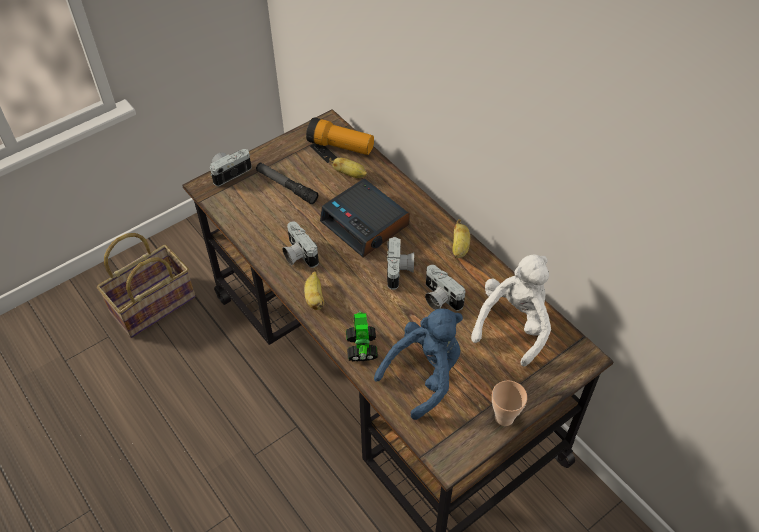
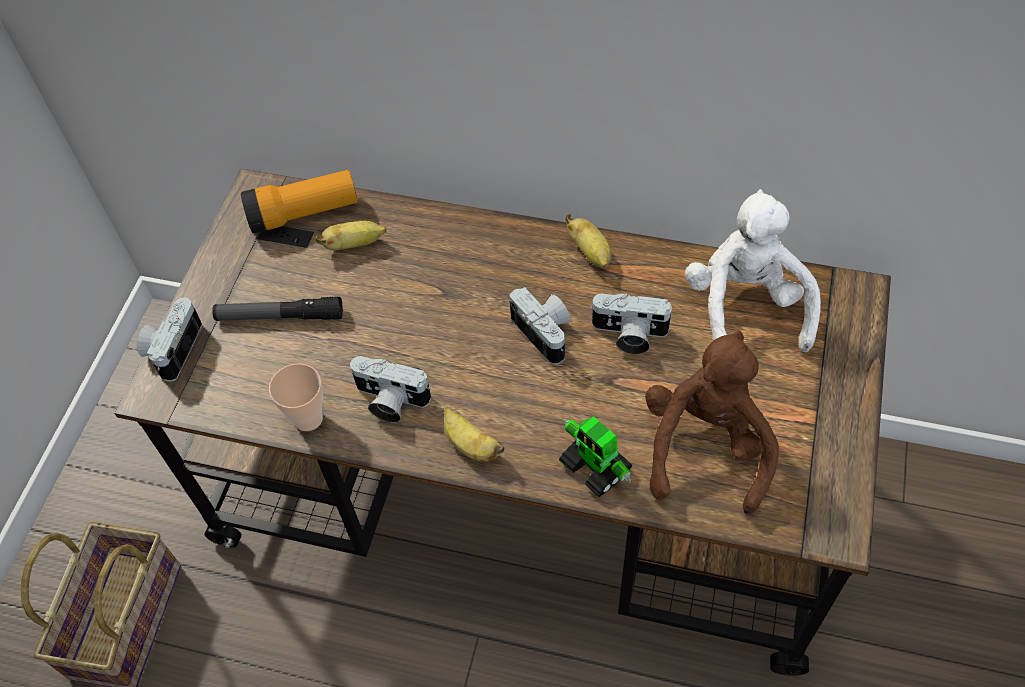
camera: 35 degrees left, 5 degrees up
alarm clock [320,178,410,257] -> none
blue plush toy [374,309,463,420] -> brown plush toy [645,331,779,514]
cup [492,380,527,426] -> cup moved to [269,363,323,431]

